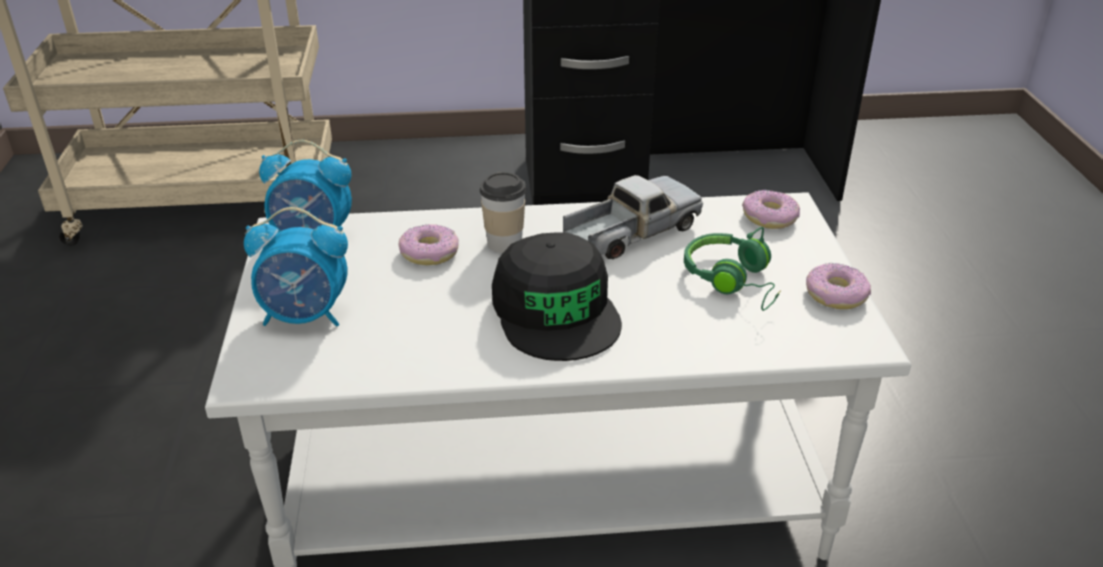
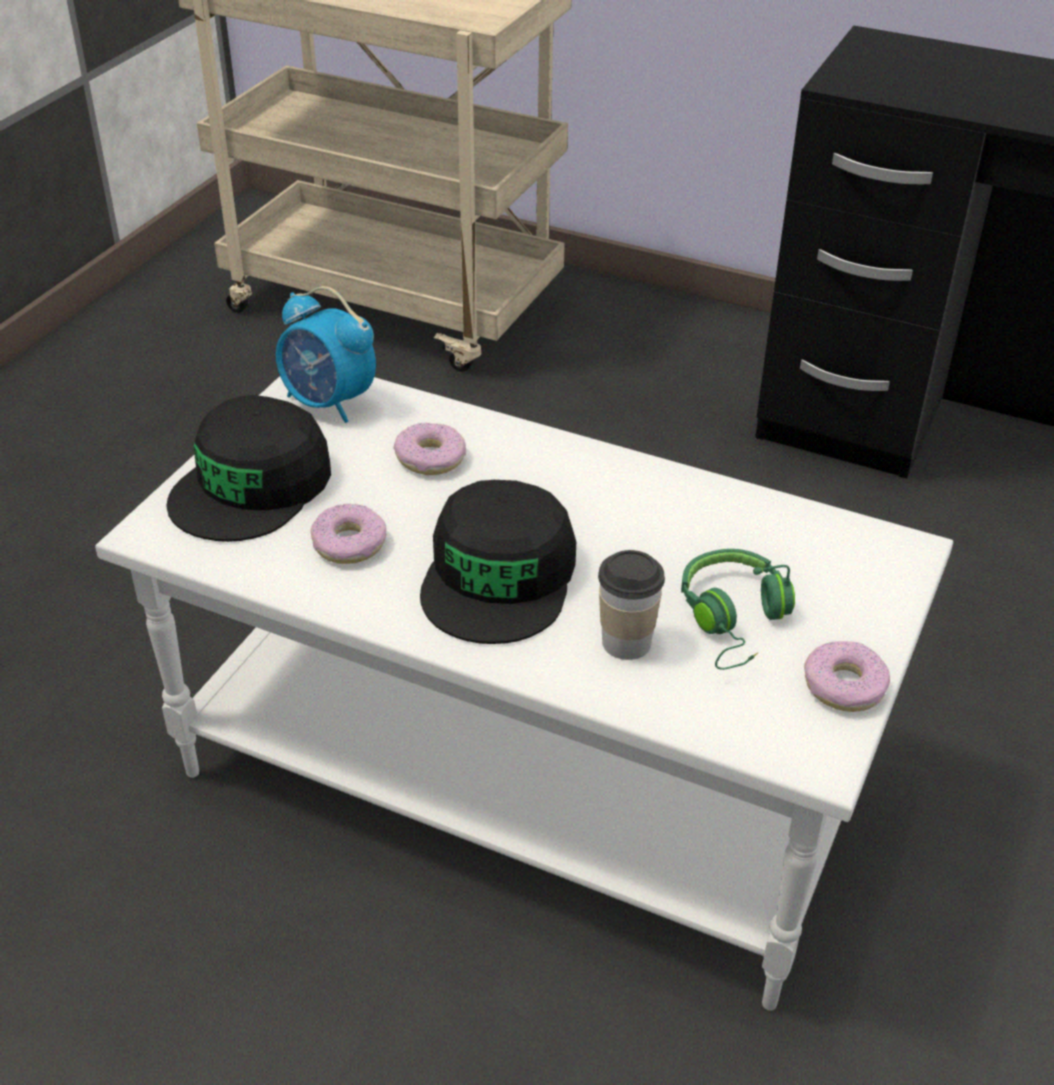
camera: 30 degrees right, 5 degrees up
alarm clock [244,207,348,326] -> black cap [166,395,331,542]
cup [480,172,526,253] -> cup moved to [598,550,665,660]
toy truck [563,175,703,259] -> none
donut [742,190,800,229] -> donut moved to [311,504,386,564]

